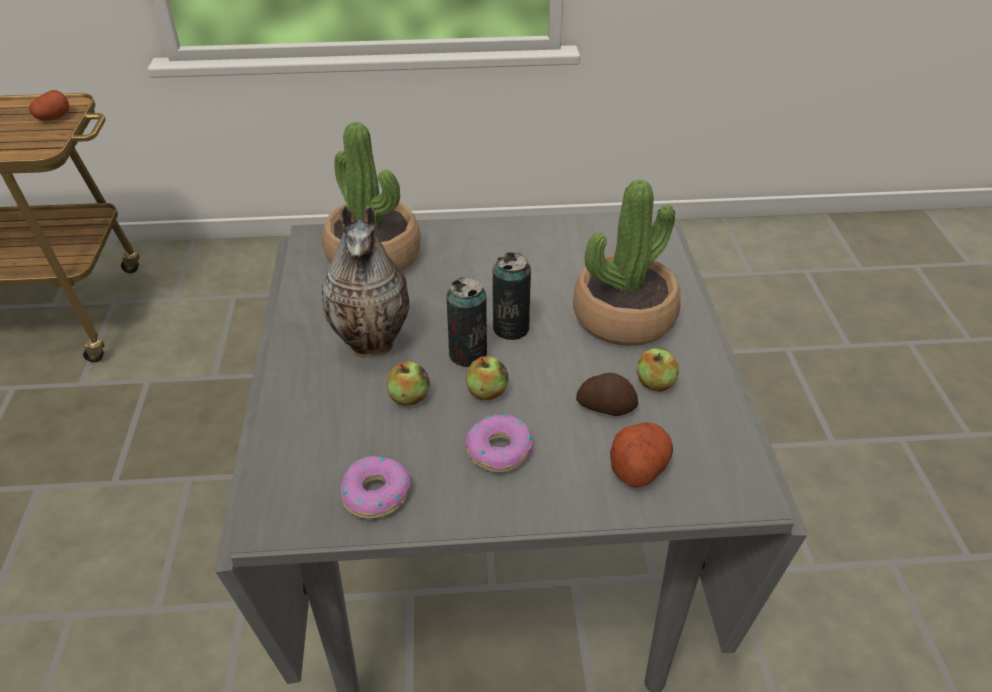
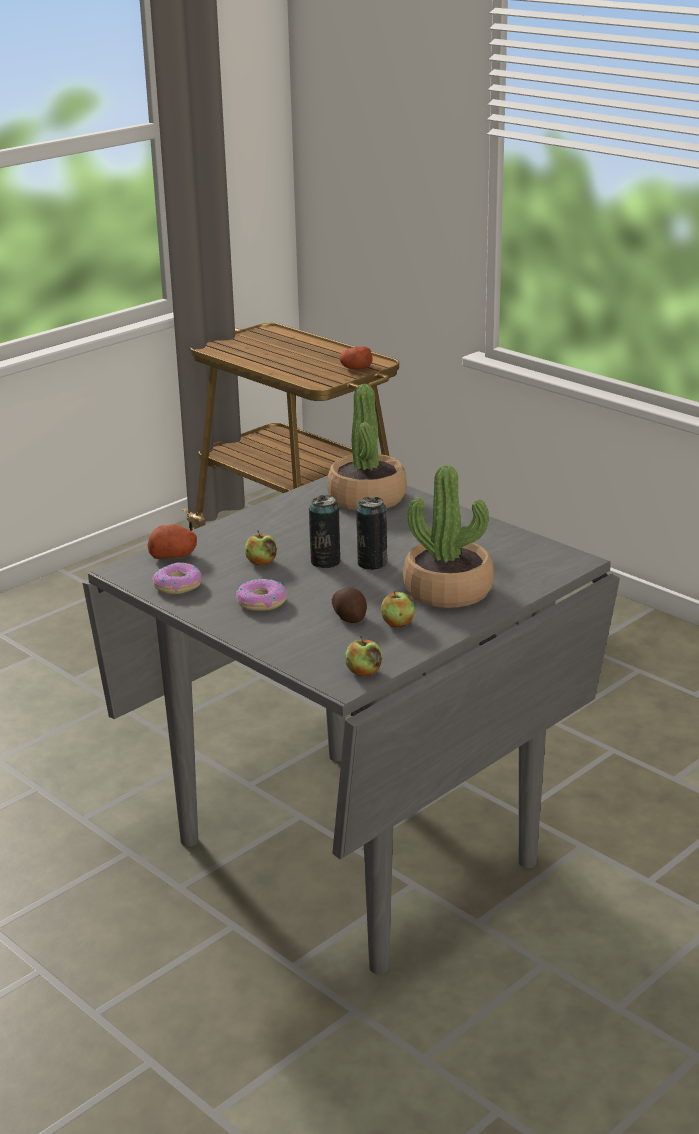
camera: 50 degrees right, 15 degrees down
vase [322,205,409,358] -> none
apple [466,356,508,400] -> apple moved to [345,636,382,676]
potato [610,422,673,488] -> potato moved to [148,524,197,559]

